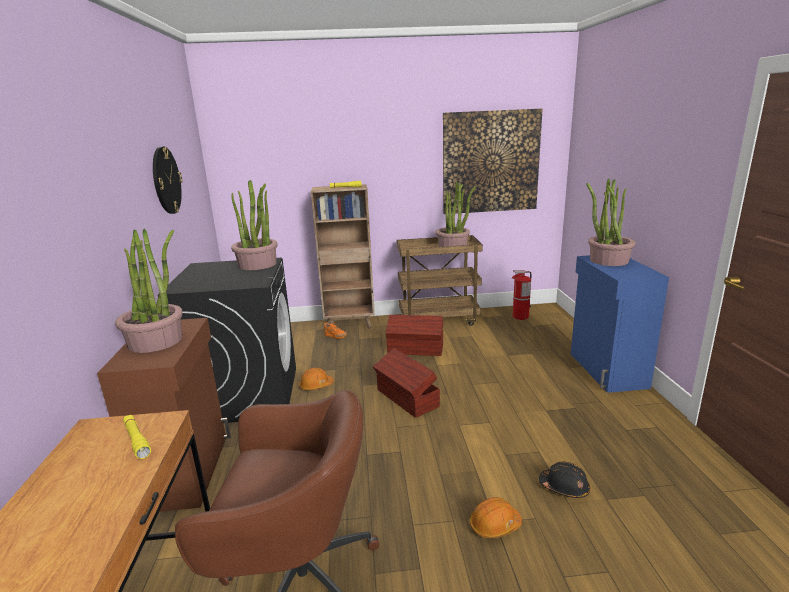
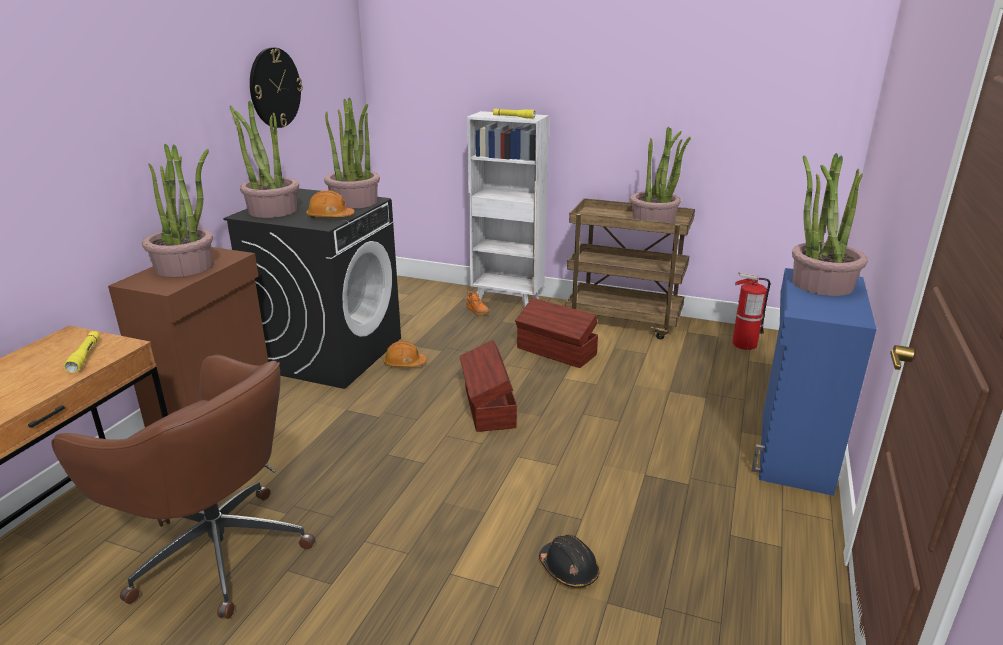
camera: 25 degrees right, 5 degrees up
brown bookcase [311,184,375,329] -> white bookcase [467,111,549,308]
picture [443,109,543,214] -> none
orange hard hat [469,497,522,538] -> orange hard hat moved to [306,190,355,218]
none -> potted plant [229,101,299,218]

